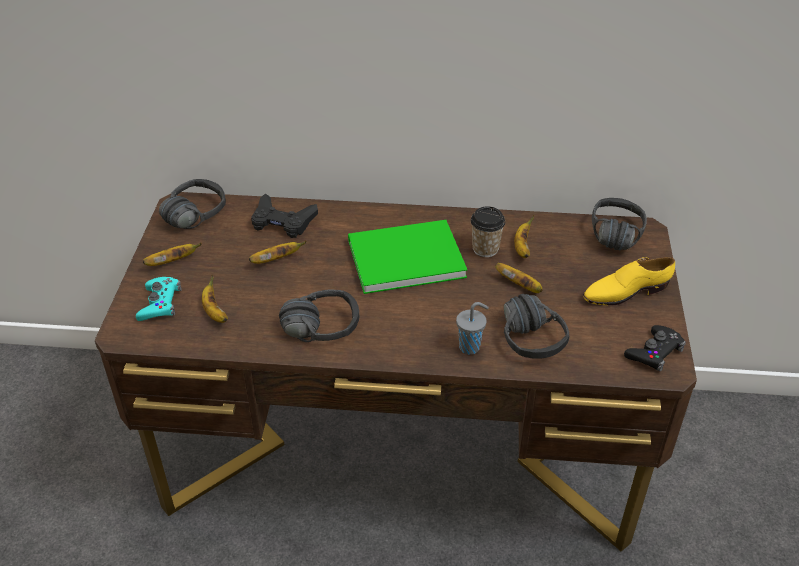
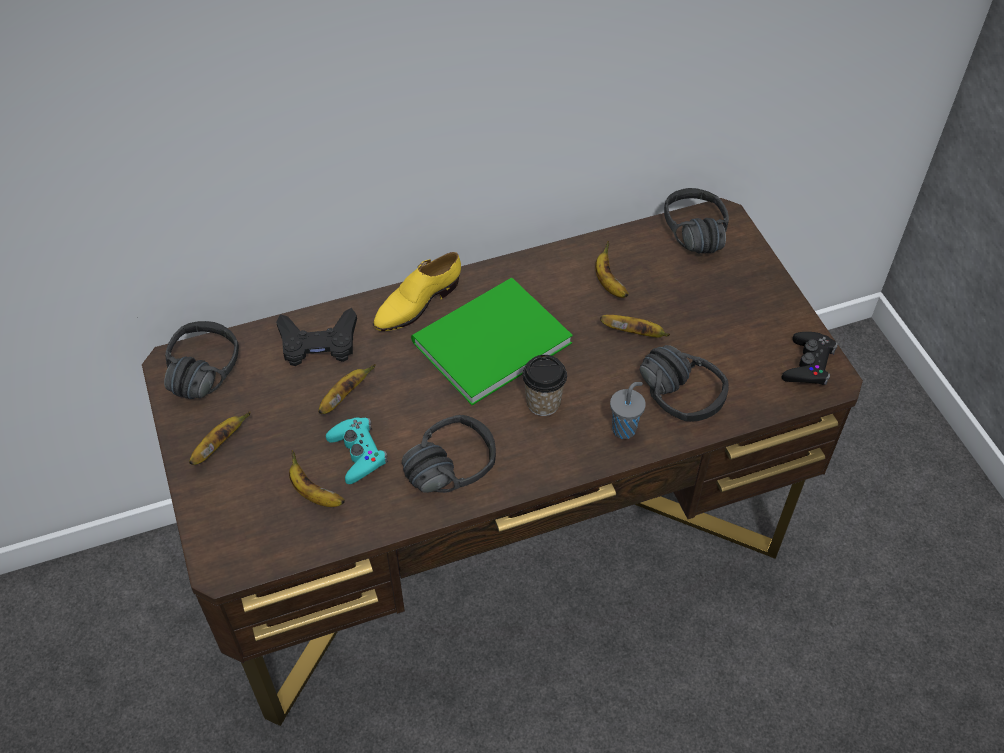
camera: 25 degrees left, 10 degrees up
turquoise game controller [136,277,182,321] -> turquoise game controller moved to [326,418,388,484]
cup [471,206,505,257] -> cup moved to [522,355,567,416]
yellow shoe [583,257,675,305] -> yellow shoe moved to [373,252,461,331]

